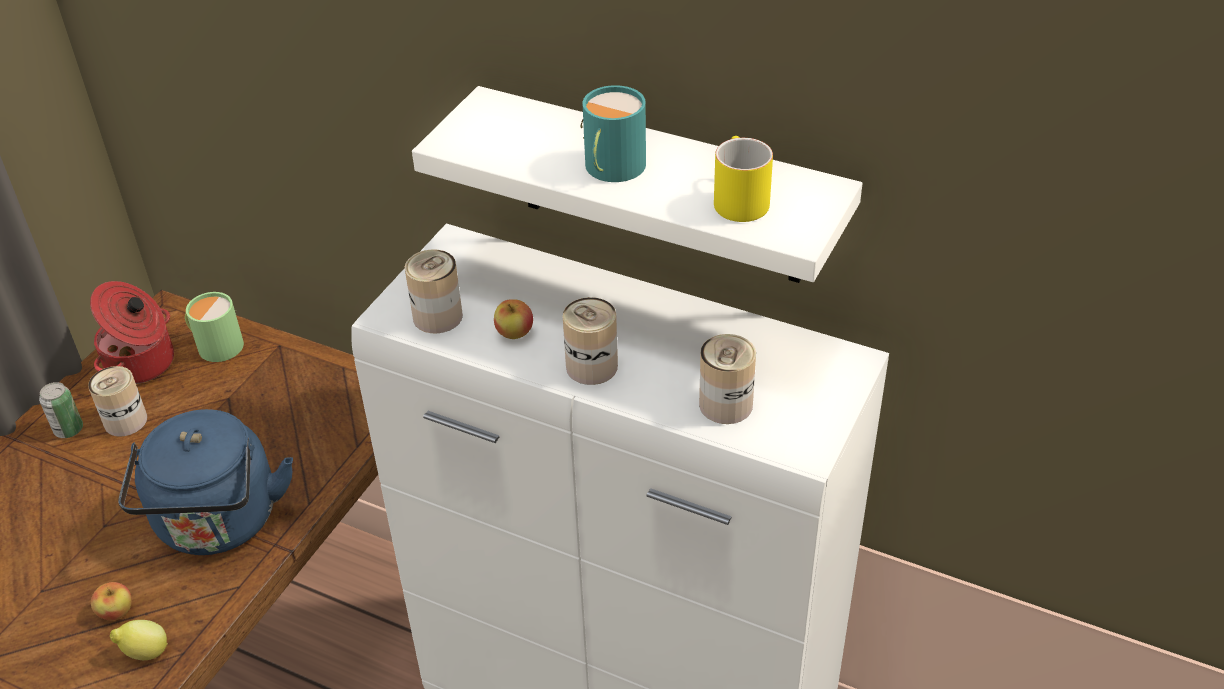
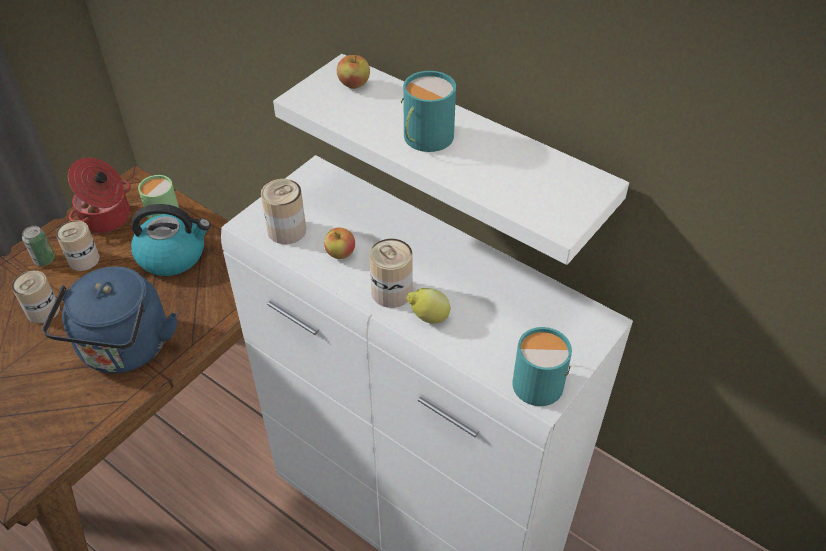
camera: 10 degrees right, 5 degrees up
apple [91,582,132,621] -> apple moved to [337,55,370,89]
lemon [110,620,168,660] -> lemon moved to [406,288,450,324]
can [699,334,756,424] -> can moved to [12,271,60,324]
yellow mug [714,136,773,222] -> none
none -> kettle [131,204,211,276]
none -> turquoise mug [512,327,572,406]

